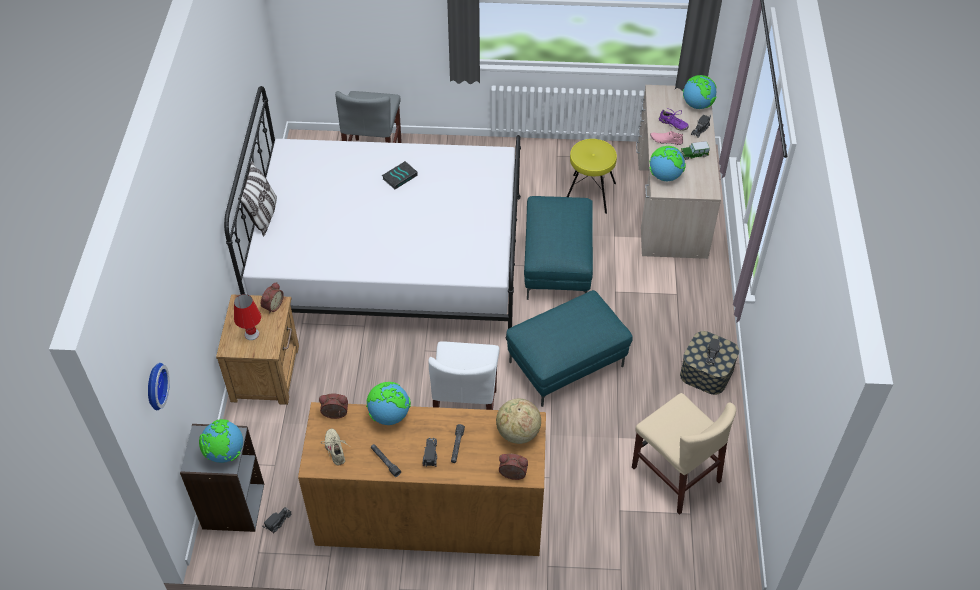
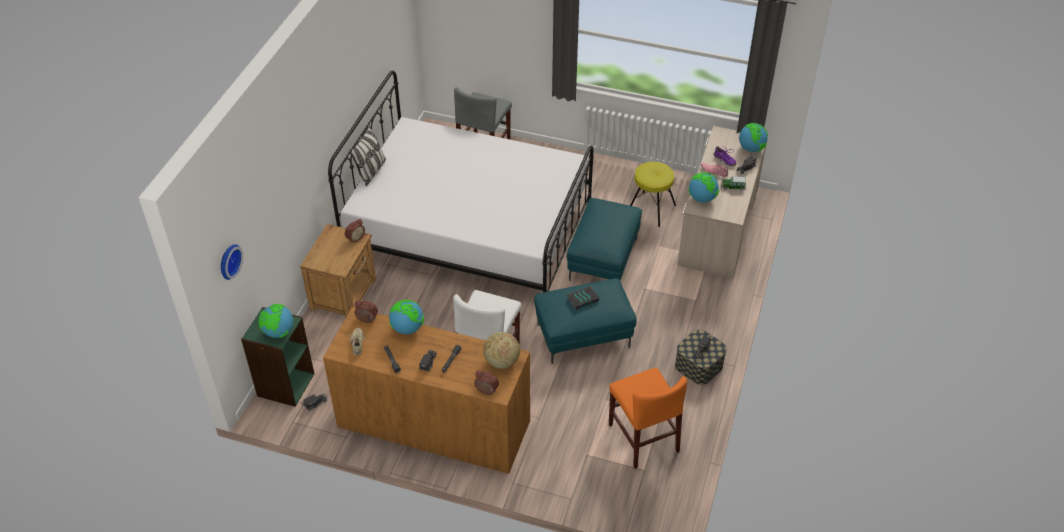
camera: 15 degrees right, 5 degrees down
grey bookcase [180,424,264,532] -> green bookcase [241,307,314,407]
red table lamp [234,294,261,340] -> none
book [382,161,418,189] -> book moved to [567,286,599,310]
beige chair [632,393,736,515] -> orange chair [609,367,687,469]

